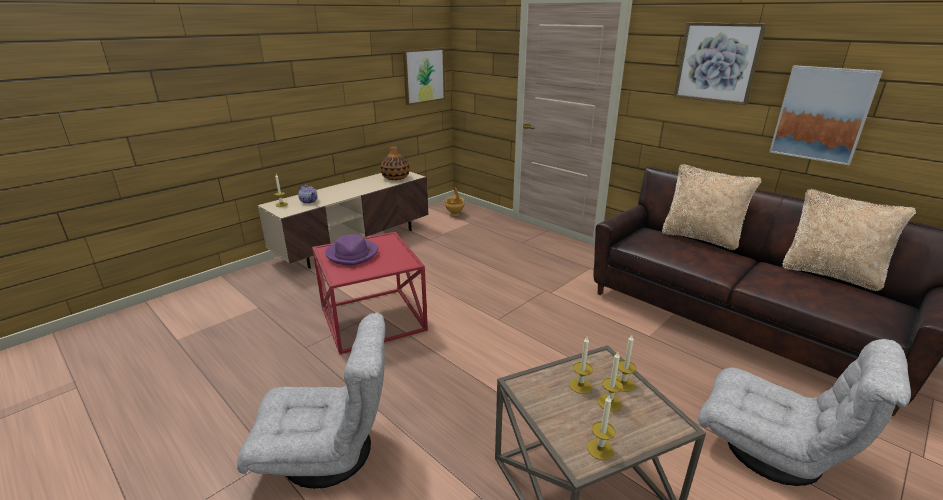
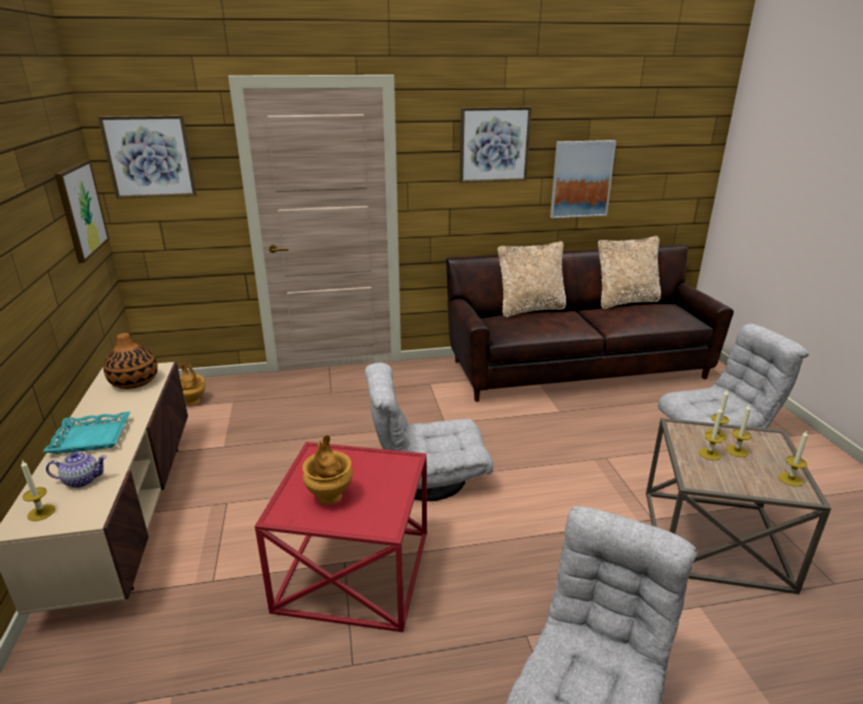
camera: 55 degrees left, 0 degrees up
purple hat [325,234,378,266] -> brown vase [302,435,353,504]
none -> turquoise tray [43,412,130,454]
none -> picture [98,115,197,199]
none -> grey armchair [365,363,493,501]

